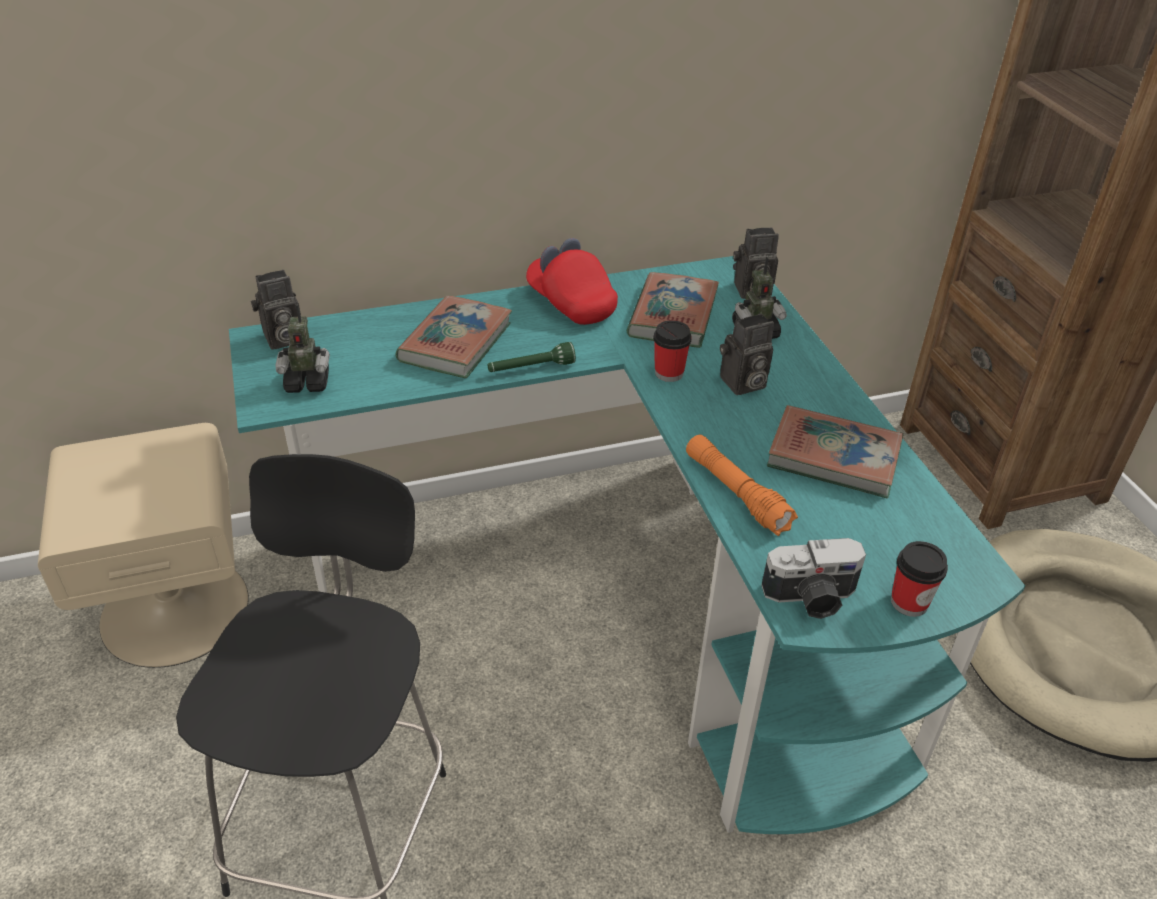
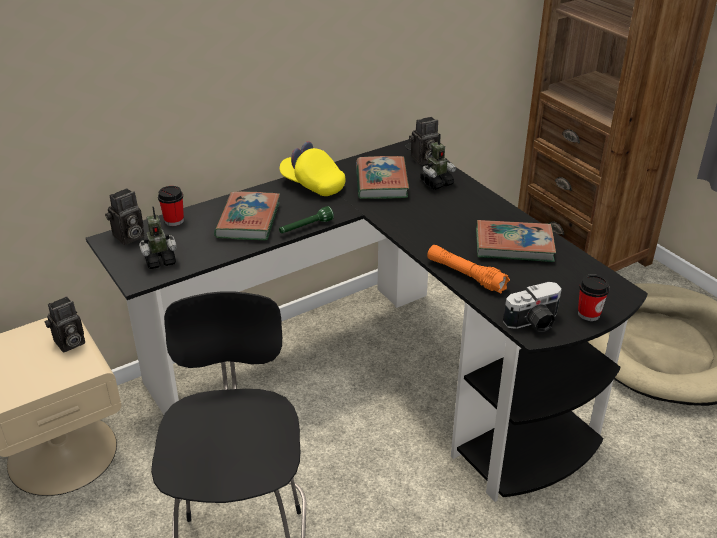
camera: 15 degrees left, 5 degrees down
turquoise desk [229,256,1025,834] -> black desk [86,139,648,502]
red cap [526,238,618,325] -> yellow cap [280,142,345,196]
cup [653,320,692,382] -> cup moved to [158,186,184,226]
camera [720,314,774,395] -> camera moved to [45,296,85,353]

